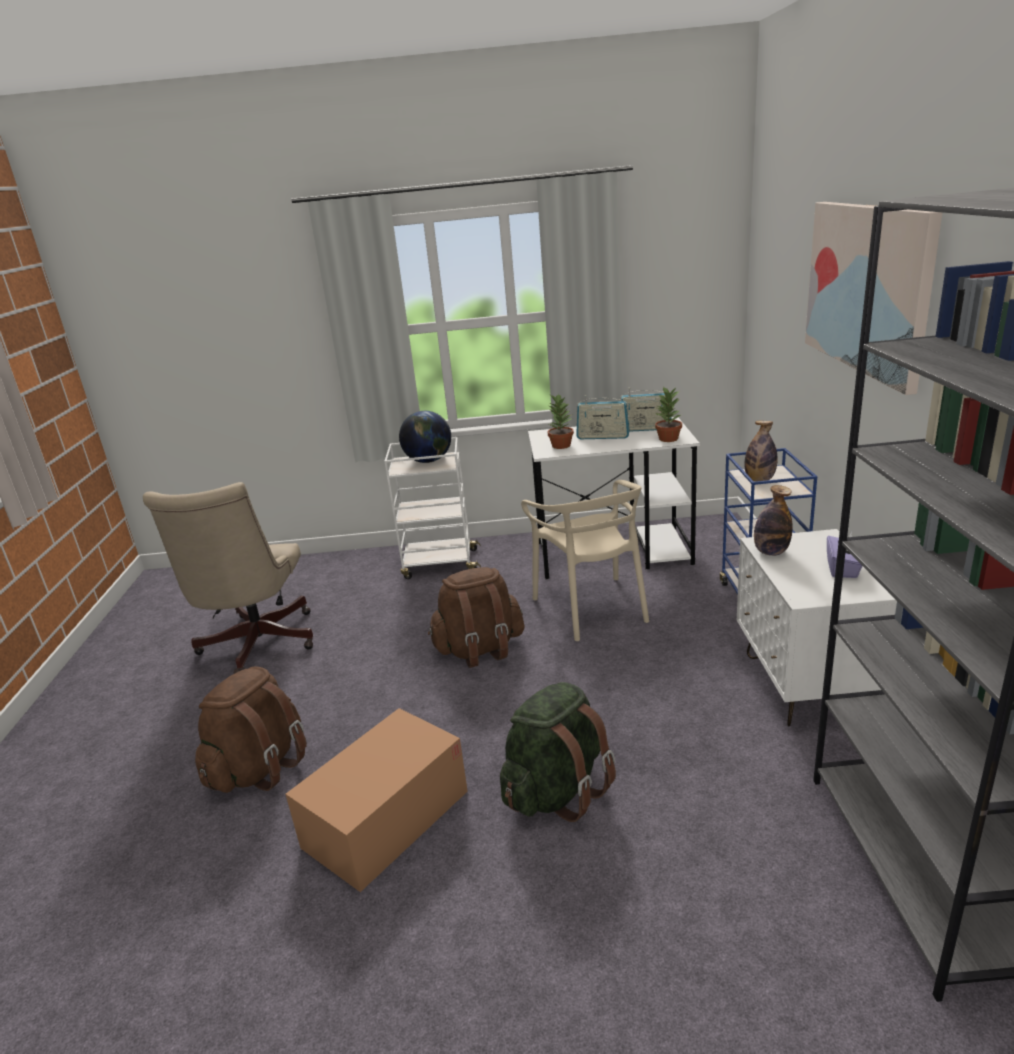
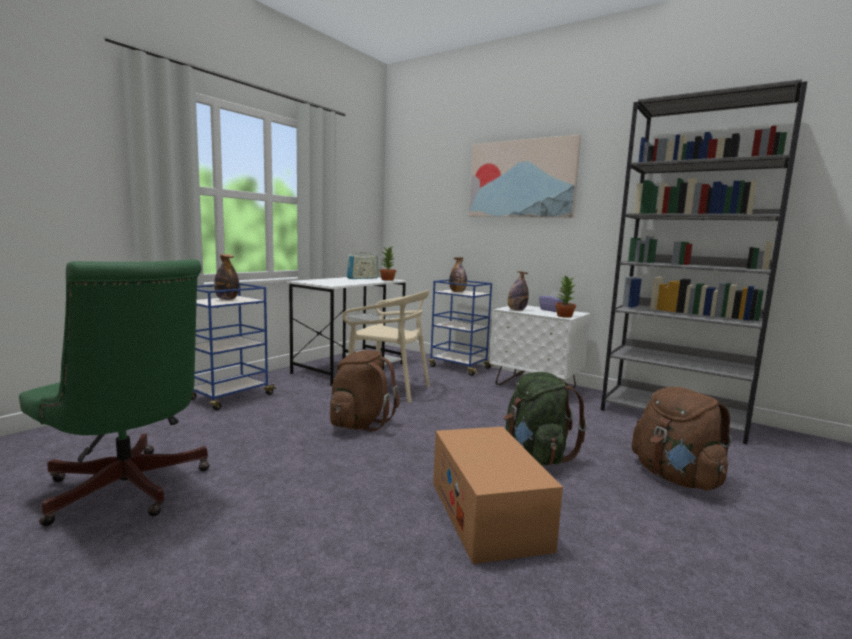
camera: 55 degrees left, 15 degrees down
beige office chair [143,482,313,674] -> green office chair [19,259,210,526]
brown backpack [195,667,307,793] -> brown backpack moved to [632,387,732,490]
white cart [384,437,481,579] -> blue cart [191,283,276,410]
globe [399,411,451,463] -> bottle [214,254,239,300]
potted plant [547,394,574,449] -> potted plant moved to [555,276,576,318]
radio [576,395,630,439] -> none

